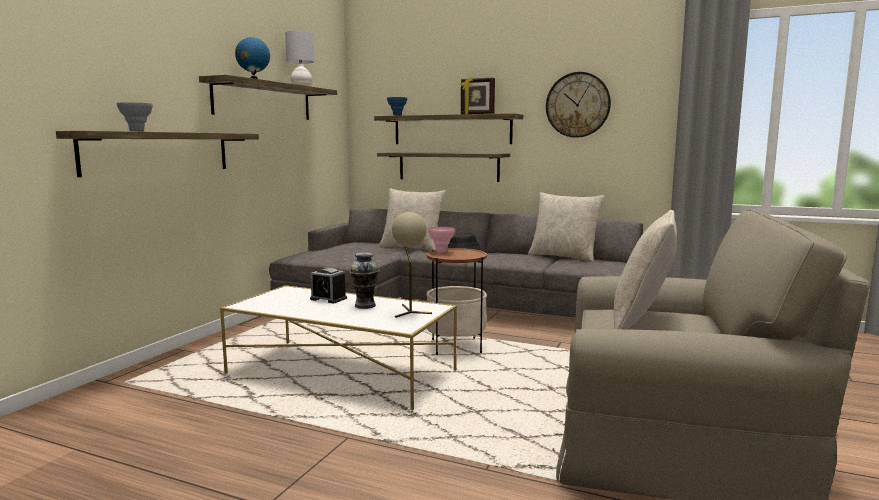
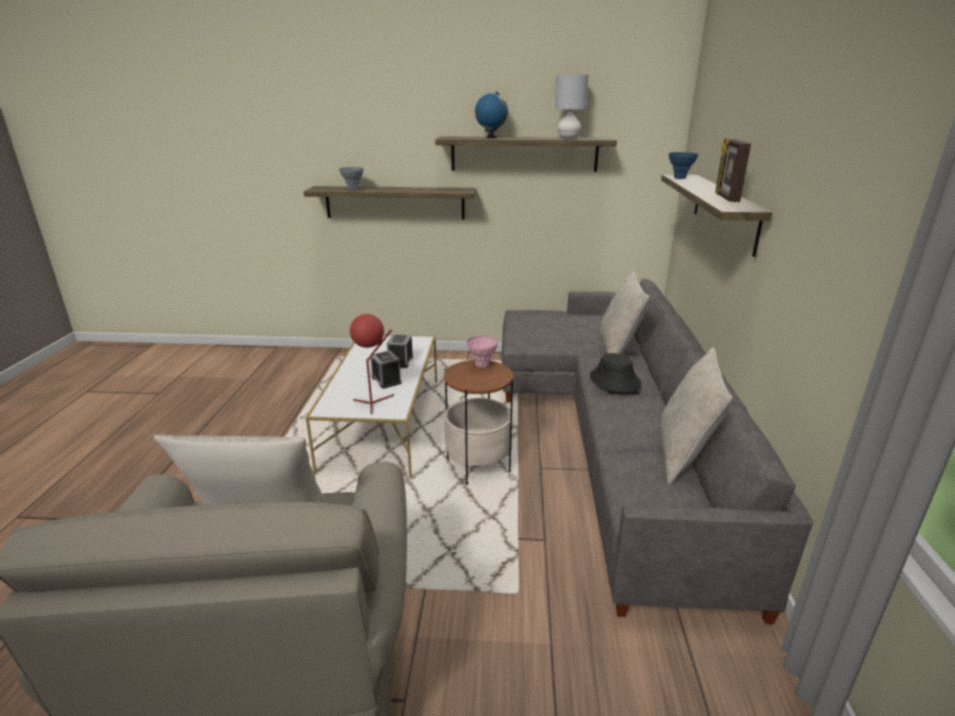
camera: 70 degrees right, 15 degrees up
vase [349,253,379,309] -> alarm clock [370,350,401,389]
shelf [377,152,510,182] -> none
beige table lamp [392,212,432,318] -> red table lamp [350,314,394,414]
wall clock [546,72,611,138] -> none

